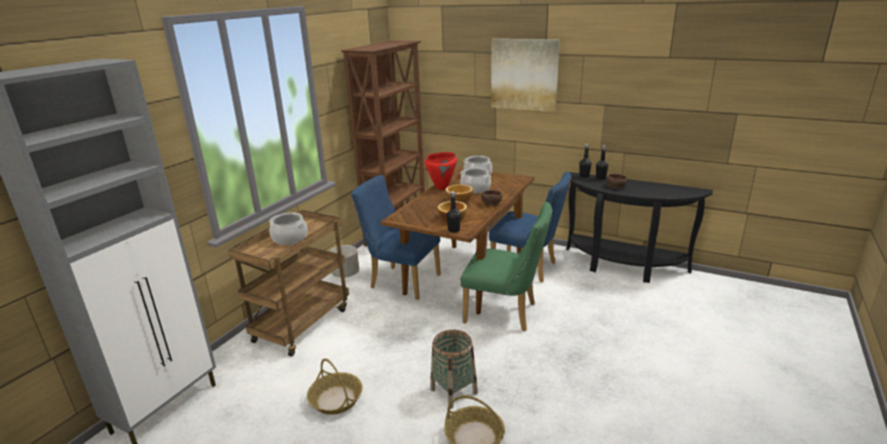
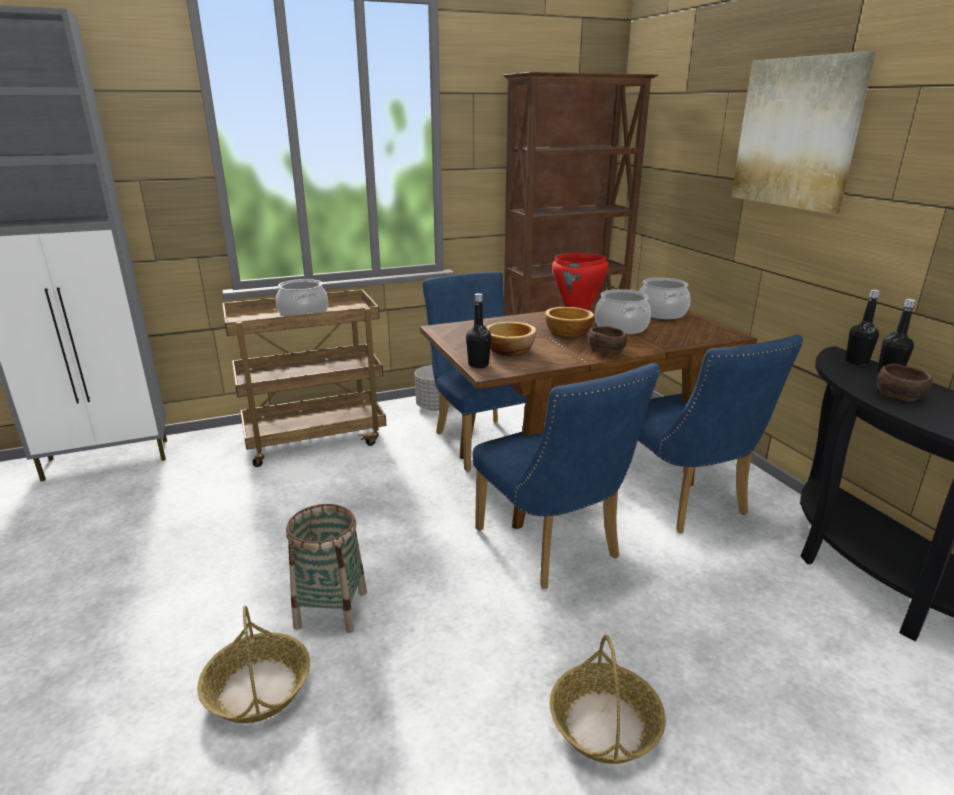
camera: 40 degrees right, 0 degrees up
basket [307,358,362,415] -> basket moved to [550,635,666,764]
green chair [461,202,552,331] -> blue chair [472,363,660,589]

